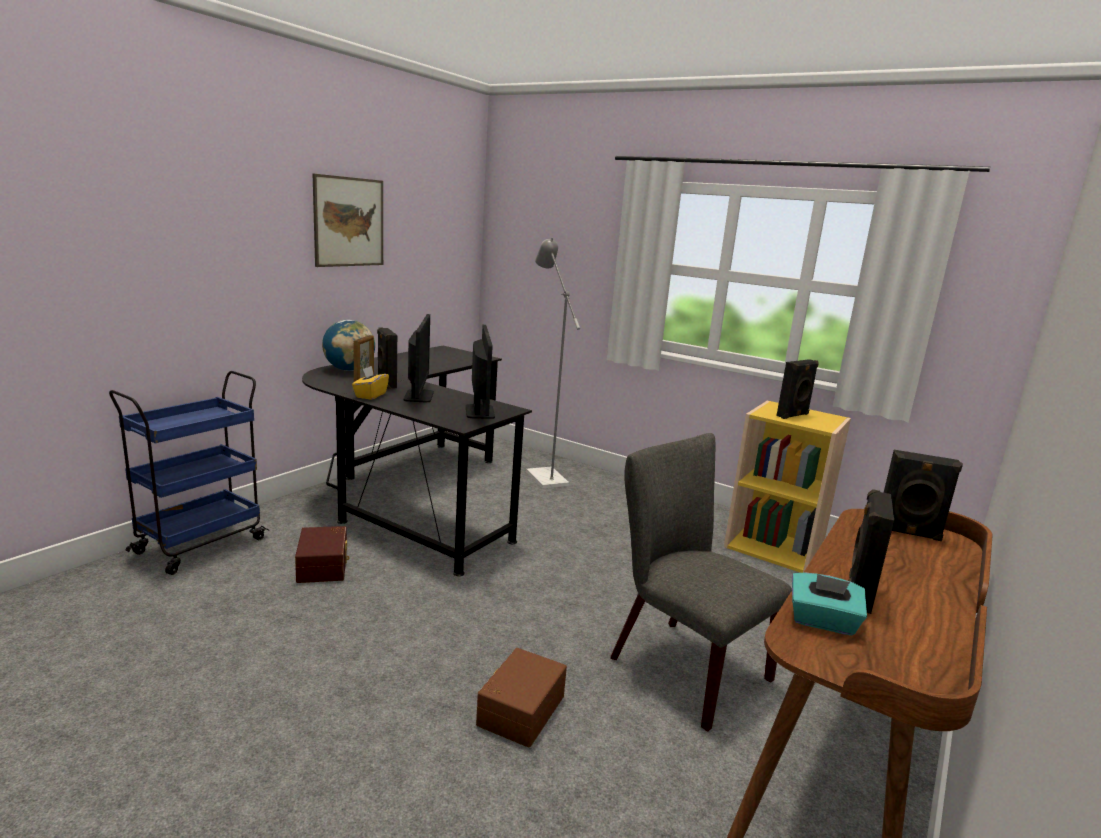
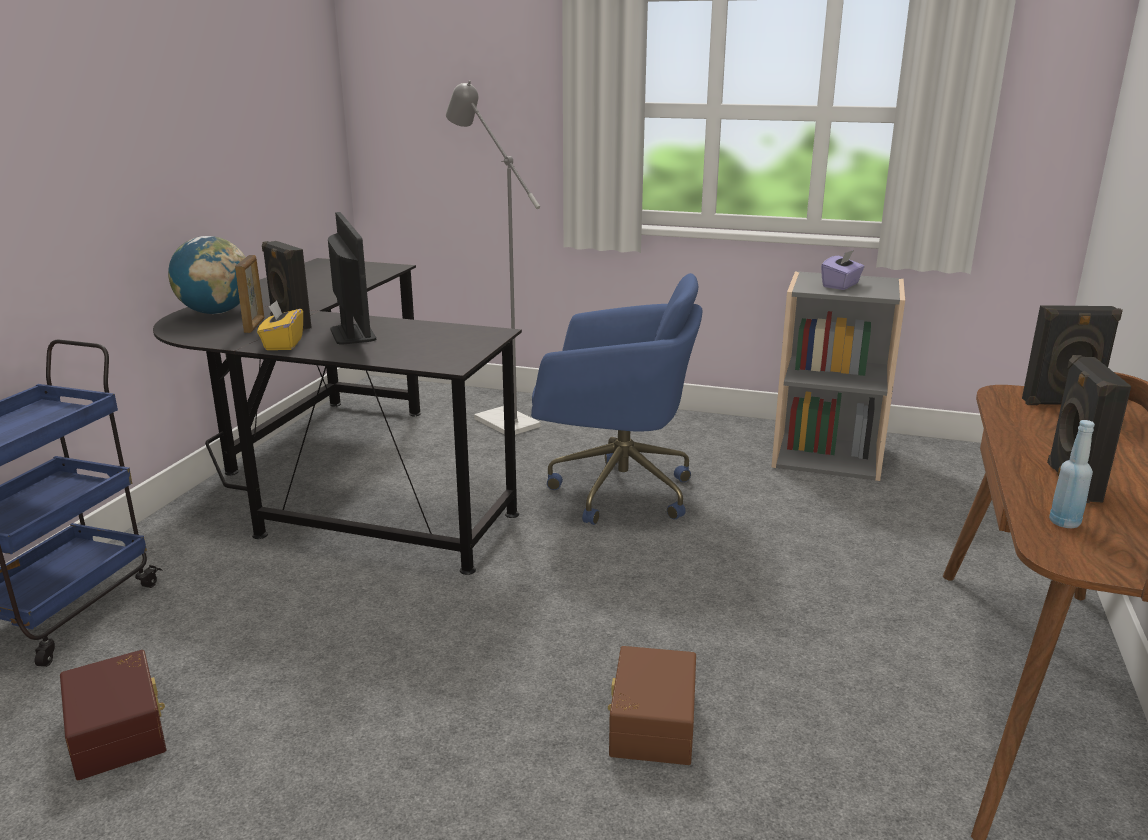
camera: 15 degrees left, 5 degrees up
brown storage box [295,526,350,583] -> brown storage box moved to [60,650,167,780]
picture [312,173,383,267] -> none
monitor [466,325,495,419] -> none
grey chair [610,433,792,732] -> none
yellow bookcase [724,401,851,573] -> grey bookcase [771,271,905,481]
black speaker [776,359,819,419] -> purple tissue box [821,250,865,290]
turquoise tissue box [792,573,867,636] -> blue bottle [1049,420,1095,528]
none -> blue office chair [531,273,702,525]

